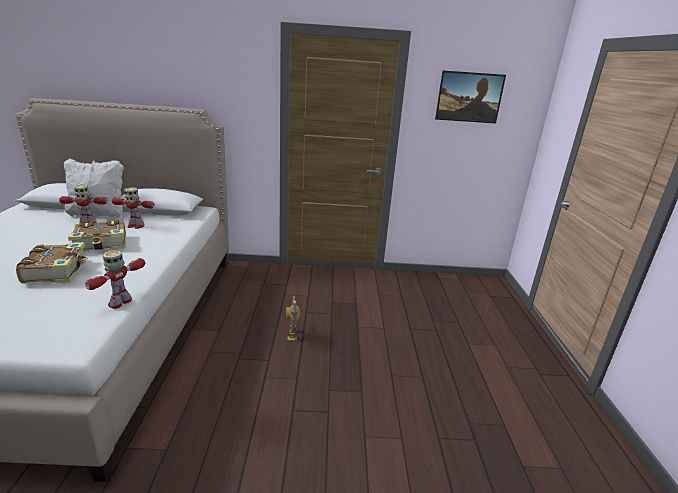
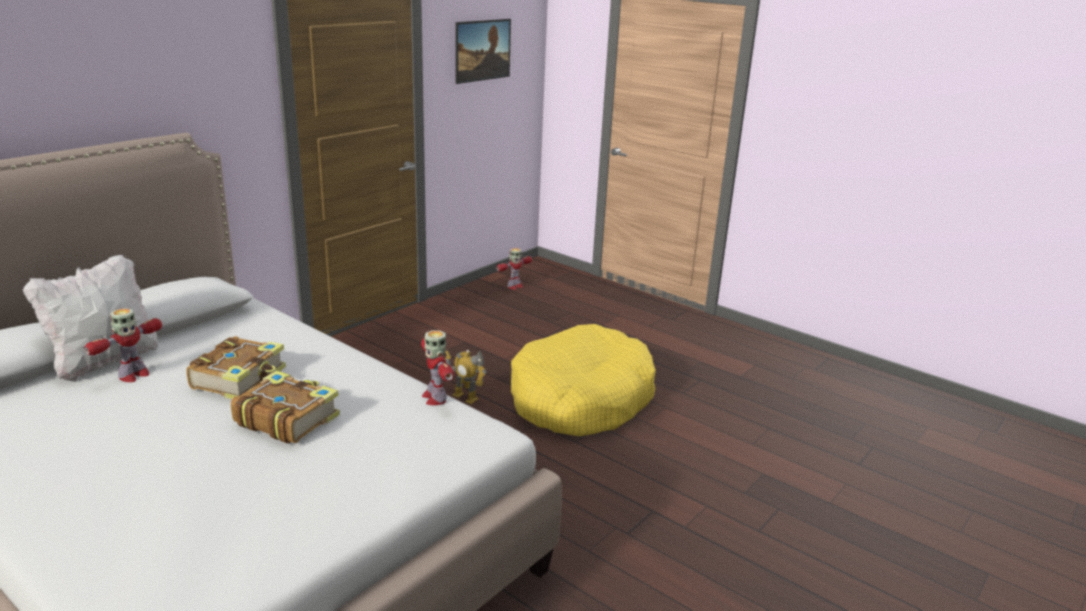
camera: 50 degrees left, 0 degrees up
toy robot [112,187,155,229] -> toy robot moved to [496,248,532,290]
none -> yellow dog bed [511,324,656,436]

